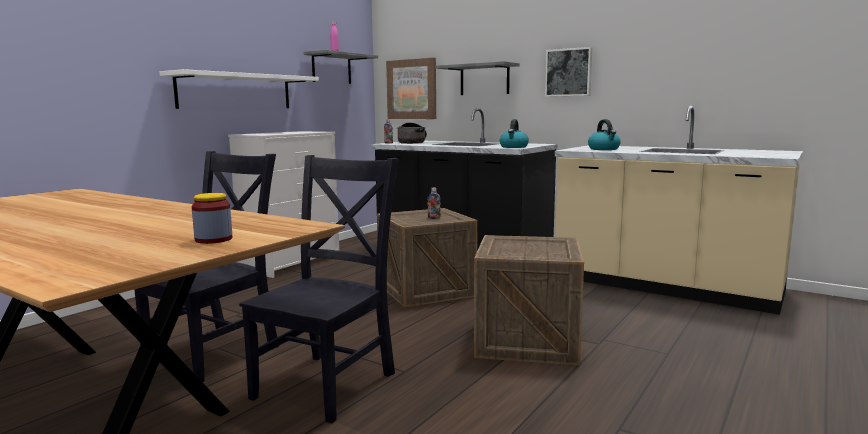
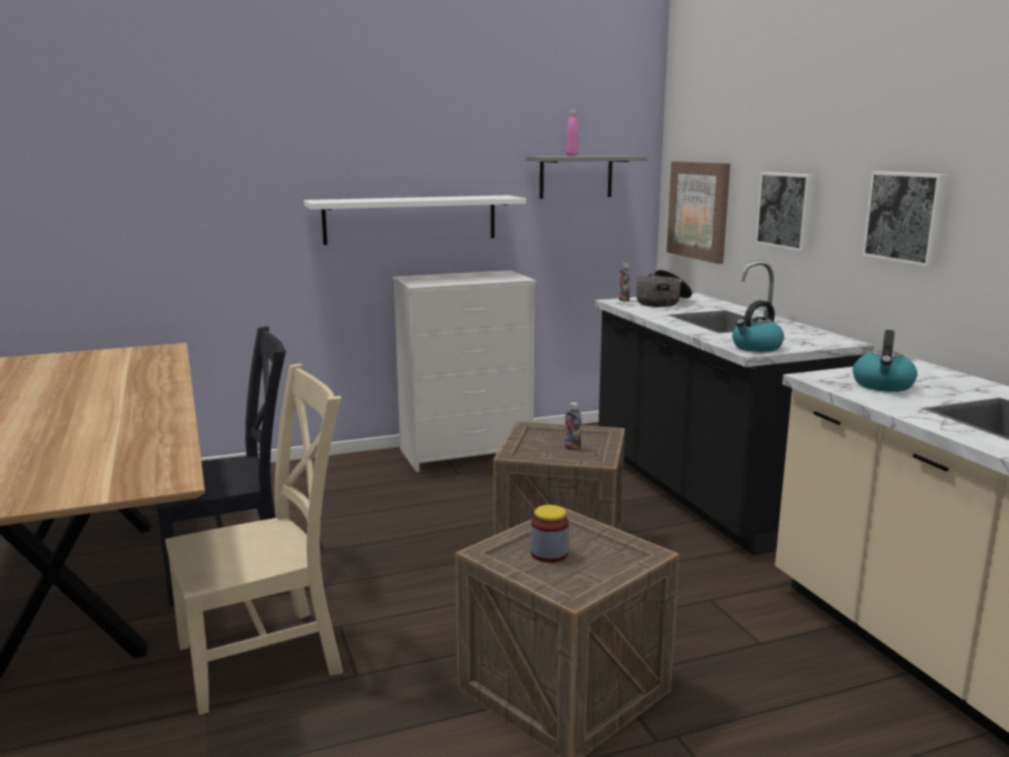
camera: 35 degrees right, 5 degrees up
jar [192,193,232,244] -> jar moved to [531,505,569,563]
black chair [239,155,399,423] -> beige chair [165,363,343,715]
grey shelf [435,61,520,95] -> picture [755,172,815,251]

